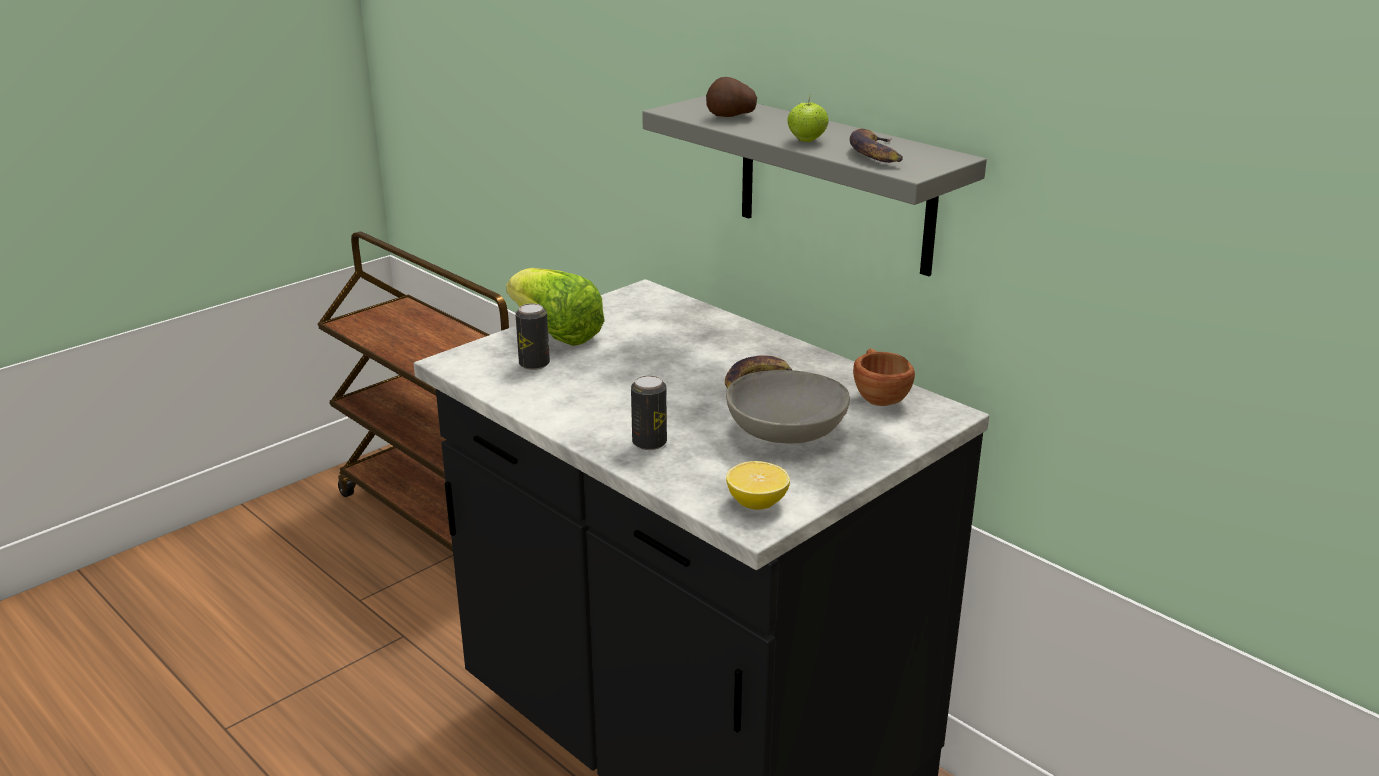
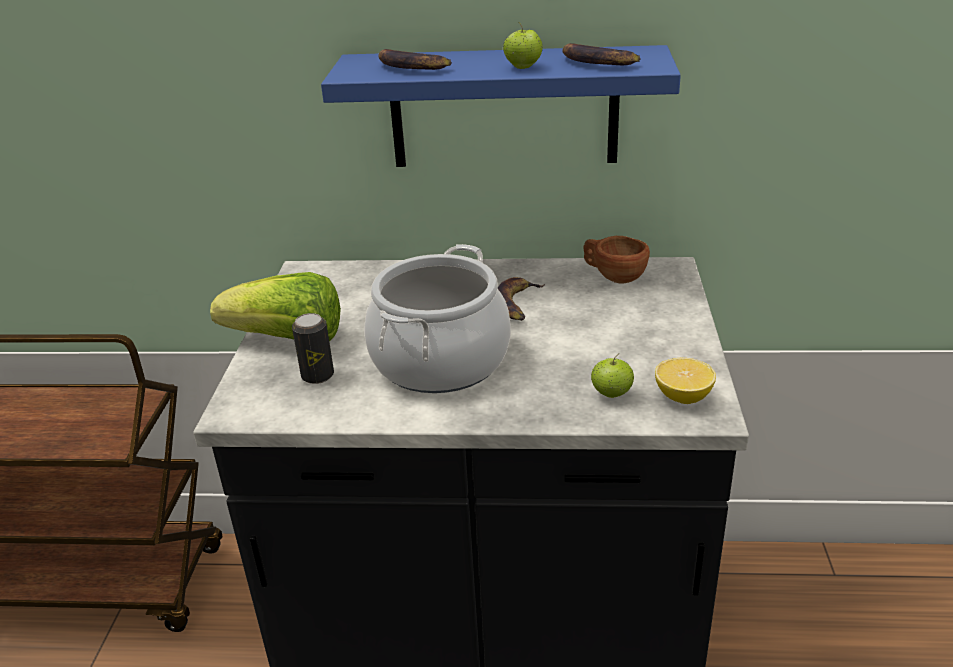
camera: 40 degrees left, 5 degrees up
can [631,375,667,450] -> none
grey shelf [642,96,987,276] -> blue shelf [321,45,681,167]
potato [706,77,757,117] -> banana [378,49,452,70]
grey bowl [726,370,850,443] -> none
none -> cooking pot [364,244,511,393]
none -> apple [591,353,634,398]

